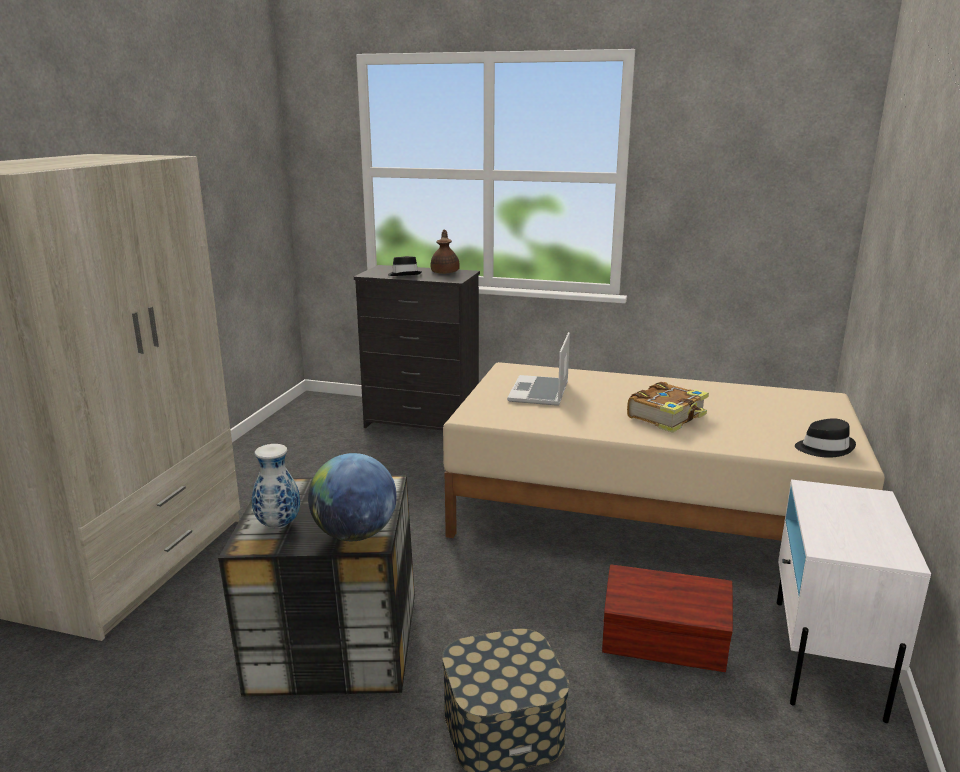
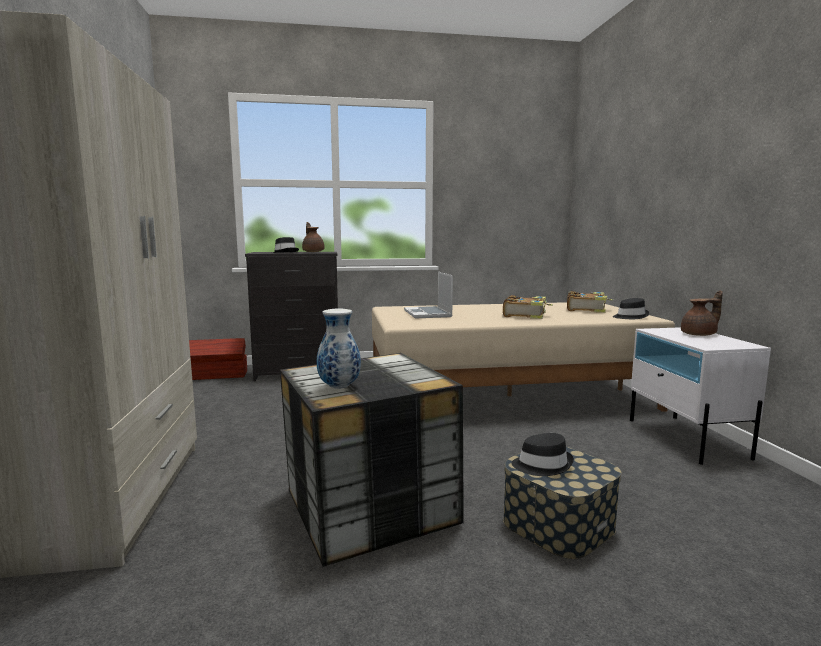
camera: 25 degrees left, 10 degrees down
globe [308,453,397,541] -> none
brown storage box [602,565,733,672] -> brown storage box moved to [189,338,247,380]
none -> black hat [512,433,574,476]
none -> book [567,291,613,313]
none -> brown teapot [681,291,723,336]

